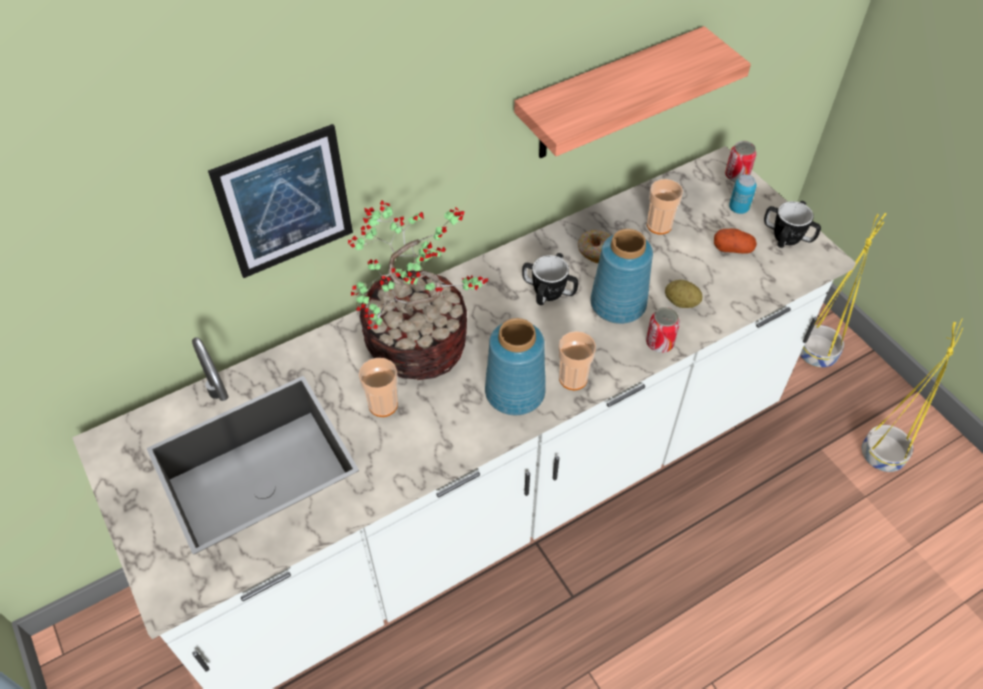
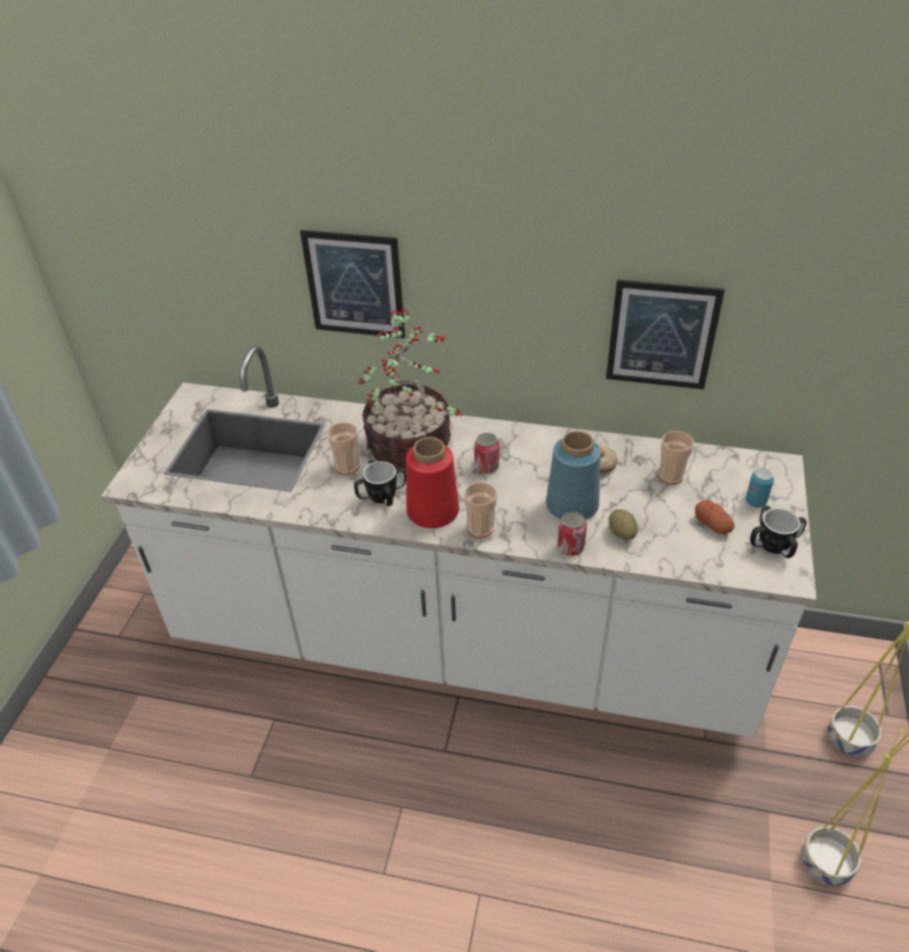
camera: 45 degrees right, 10 degrees down
blue vase [485,318,546,415] -> red vase [406,437,459,528]
shelf [514,26,751,158] -> picture [606,280,725,389]
mug [522,253,578,305] -> mug moved to [354,460,406,506]
can [725,141,756,182] -> can moved to [474,433,499,474]

